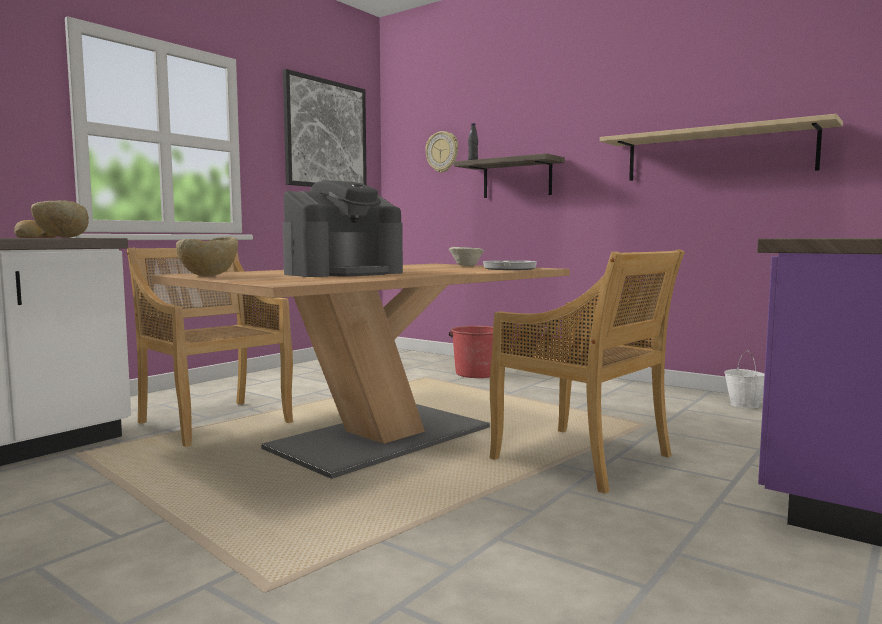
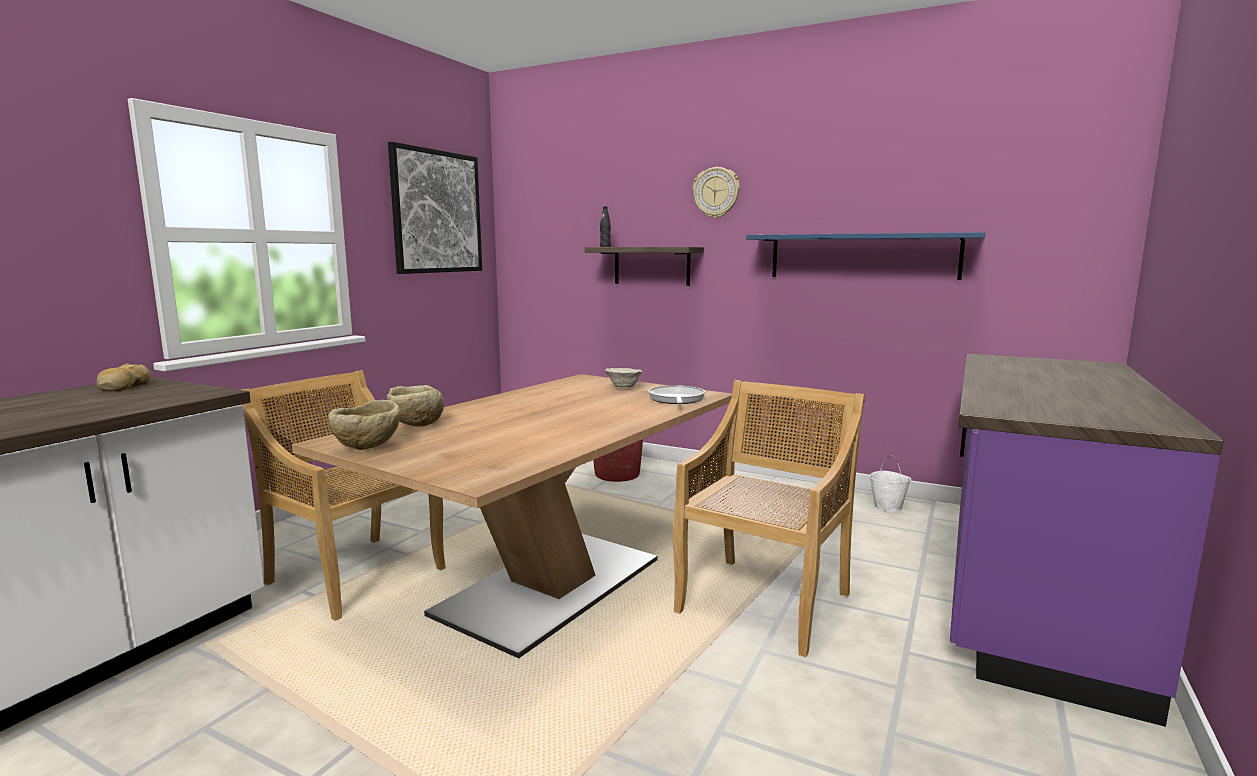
camera: 10 degrees left, 5 degrees up
beige bowl [31,200,89,238] -> beige bowl moved to [387,385,444,427]
coffee machine [283,180,403,277] -> none
wall clock [425,131,458,173] -> wall clock moved to [693,167,740,218]
beige chair [489,250,685,494] -> beige chair turned 90 degrees counterclockwise [673,380,865,657]
beige shelf [600,114,843,181] -> blue shelf [746,232,986,280]

